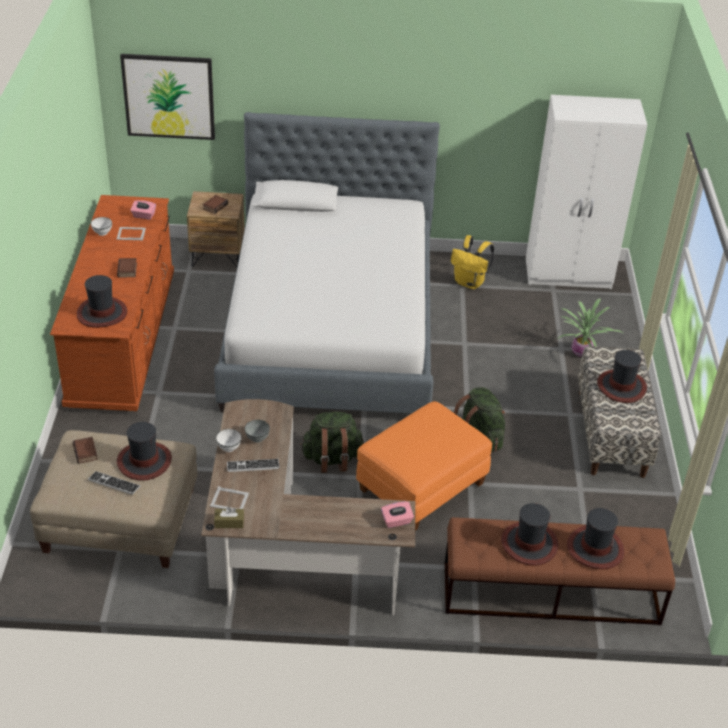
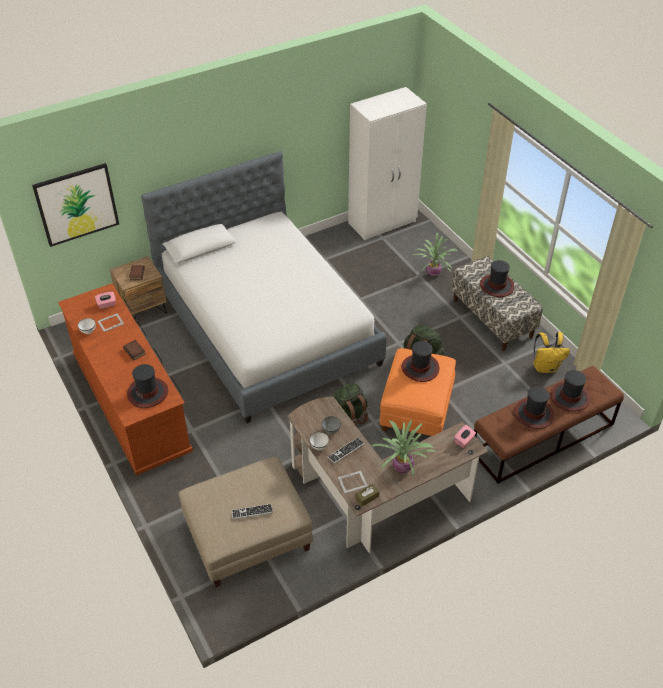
camera: 30 degrees left, 5 degrees up
book [73,437,98,464] -> none
hat [117,422,172,481] -> hat moved to [402,341,439,382]
yellow backpack [451,235,494,289] -> yellow backpack moved to [533,332,570,373]
none -> potted plant [372,420,437,476]

